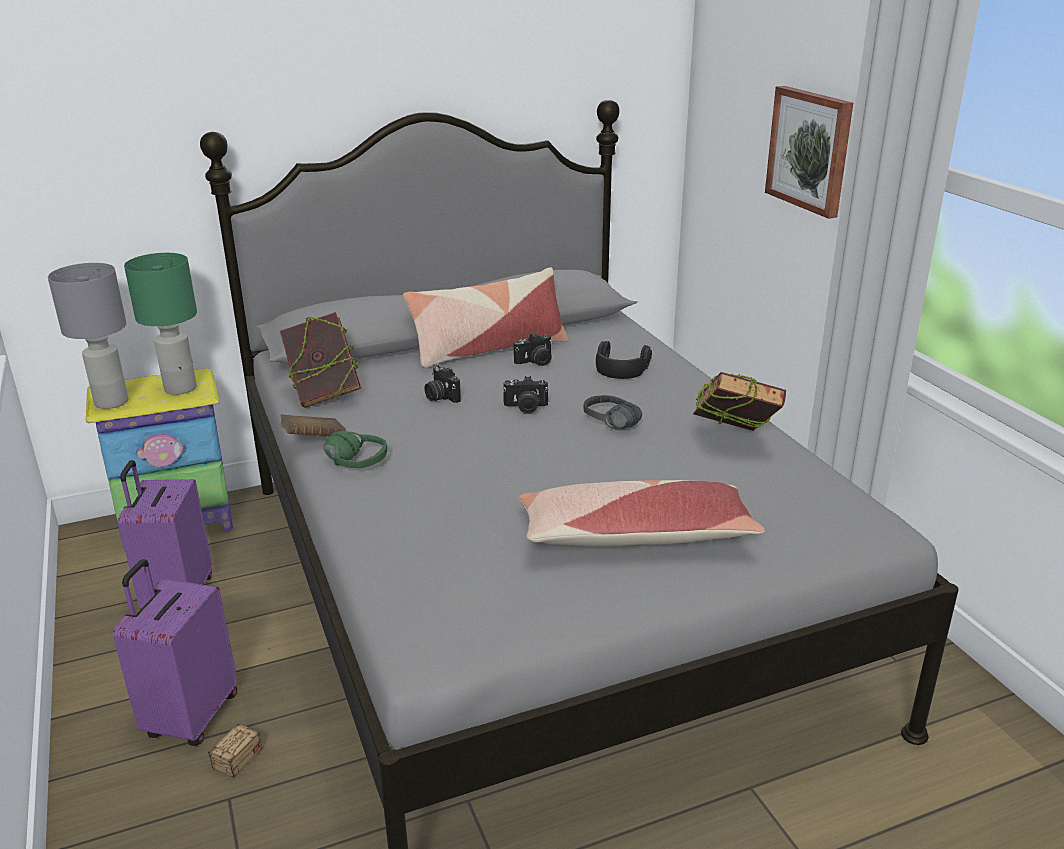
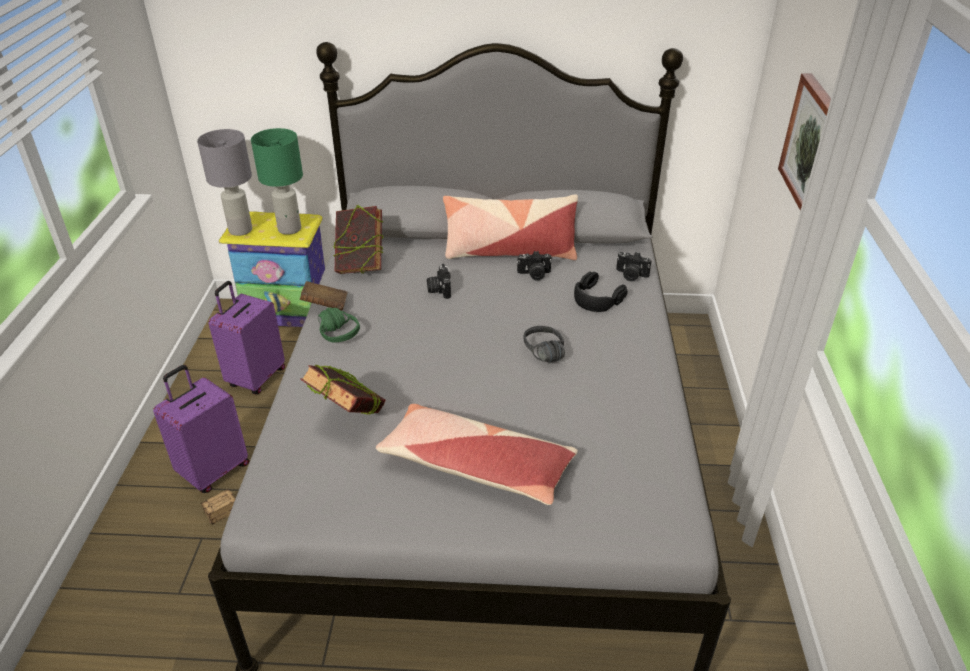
camera: 25 degrees right, 10 degrees up
camera [503,376,549,414] -> camera moved to [616,252,652,281]
book [693,372,786,431] -> book moved to [300,365,386,415]

